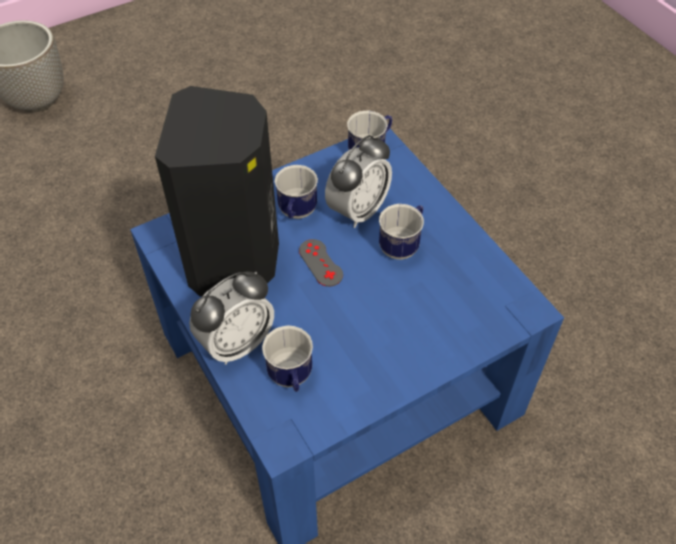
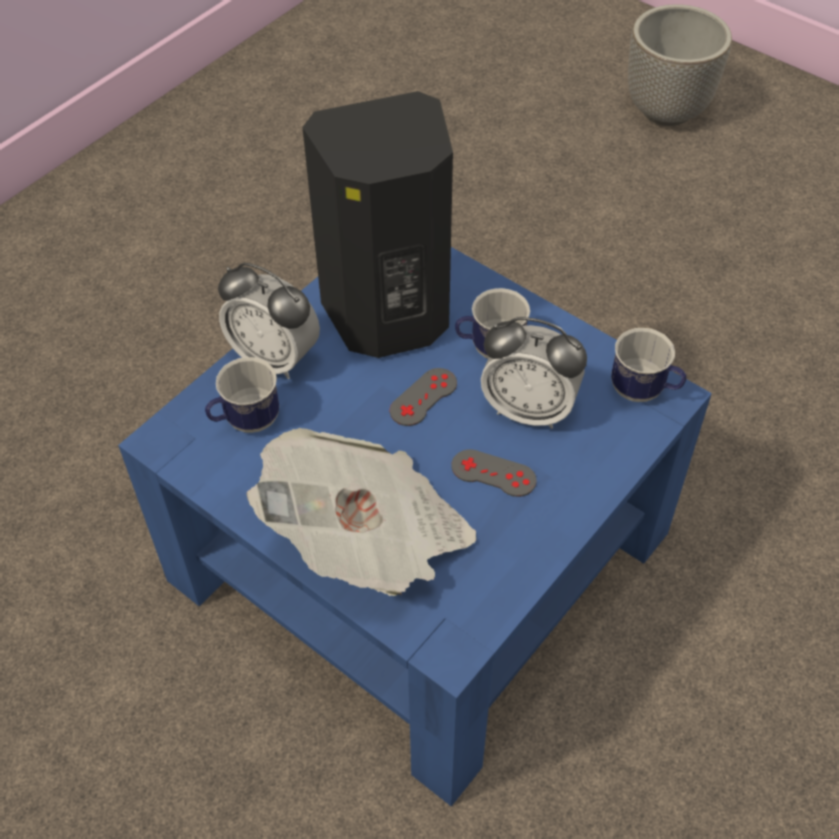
camera: 70 degrees right, 0 degrees up
mug [379,204,424,260] -> grey game controller [451,449,537,497]
none -> newspaper [246,428,476,596]

